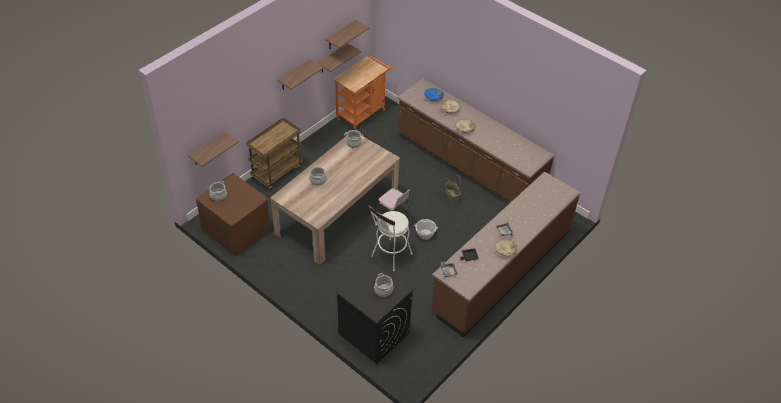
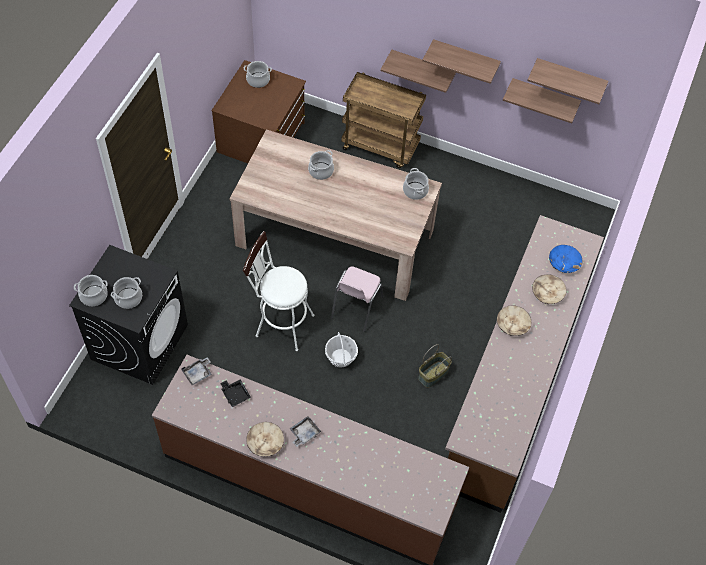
camera: 70 degrees right, 10 degrees up
shelf [188,132,239,167] -> shelf moved to [380,50,456,93]
orange cart [333,56,392,130] -> none
none -> cooking pot [74,275,108,306]

